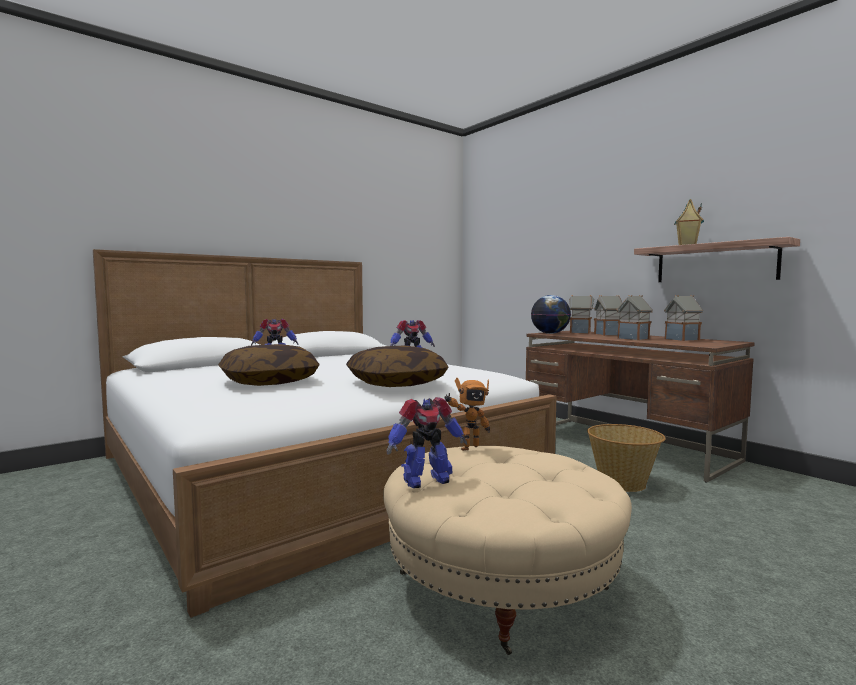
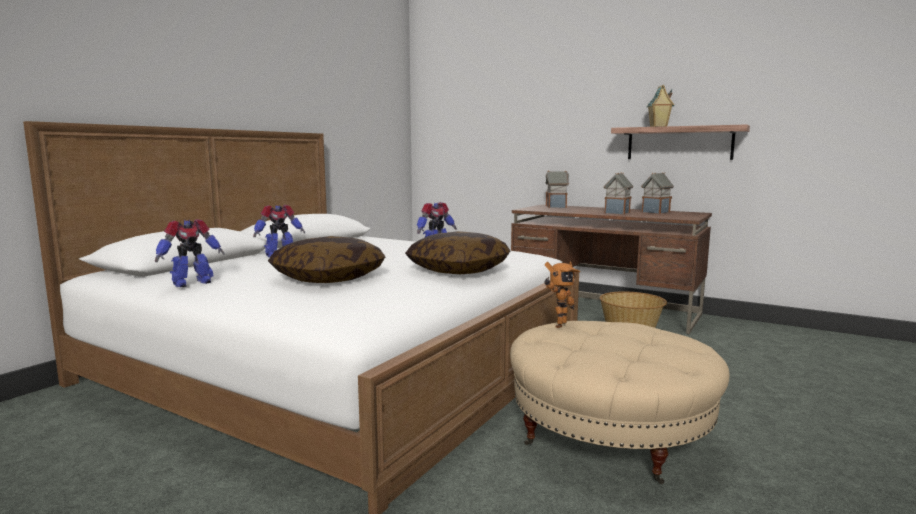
camera: 20 degrees left, 5 degrees up
toy robot [386,397,467,488] -> toy robot moved to [155,219,225,287]
globe [531,295,571,334] -> none
toy house [594,295,622,336] -> none

